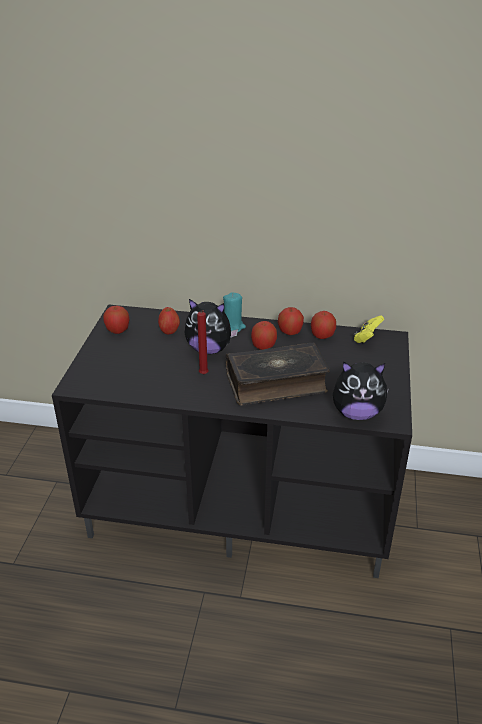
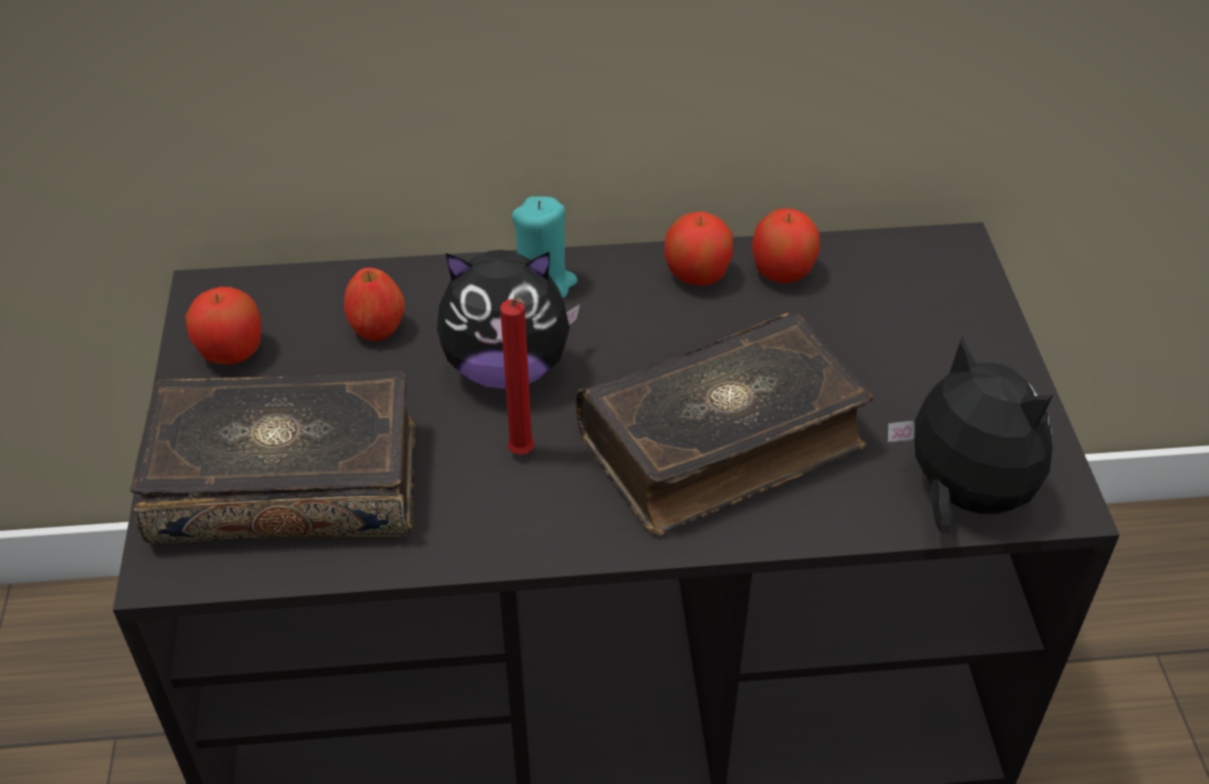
camera: 15 degrees left, 10 degrees up
apple [251,321,277,350] -> none
plush toy [333,362,389,420] -> plush toy turned 120 degrees counterclockwise [888,335,1053,534]
yellow game controller [354,315,384,343] -> none
none -> book [130,370,415,544]

